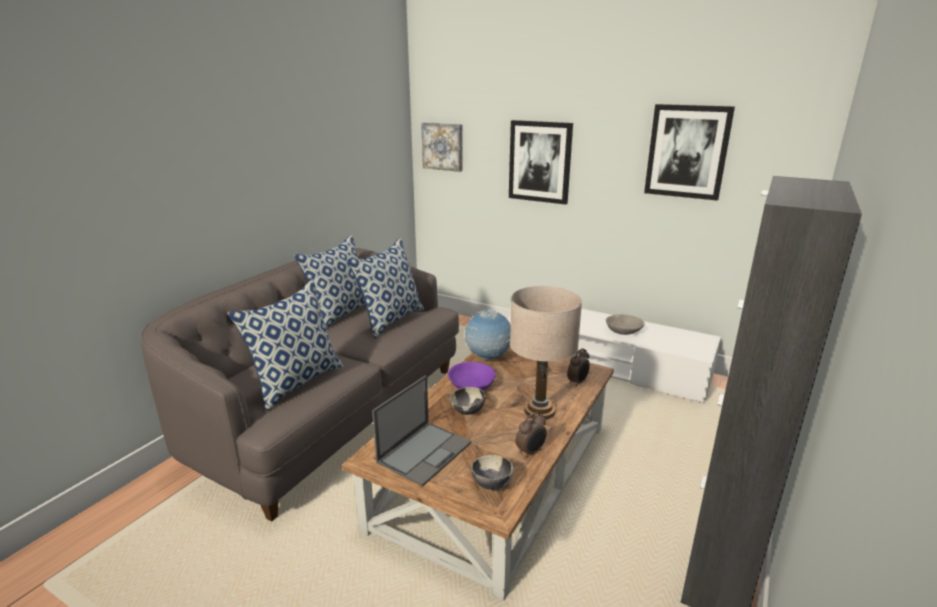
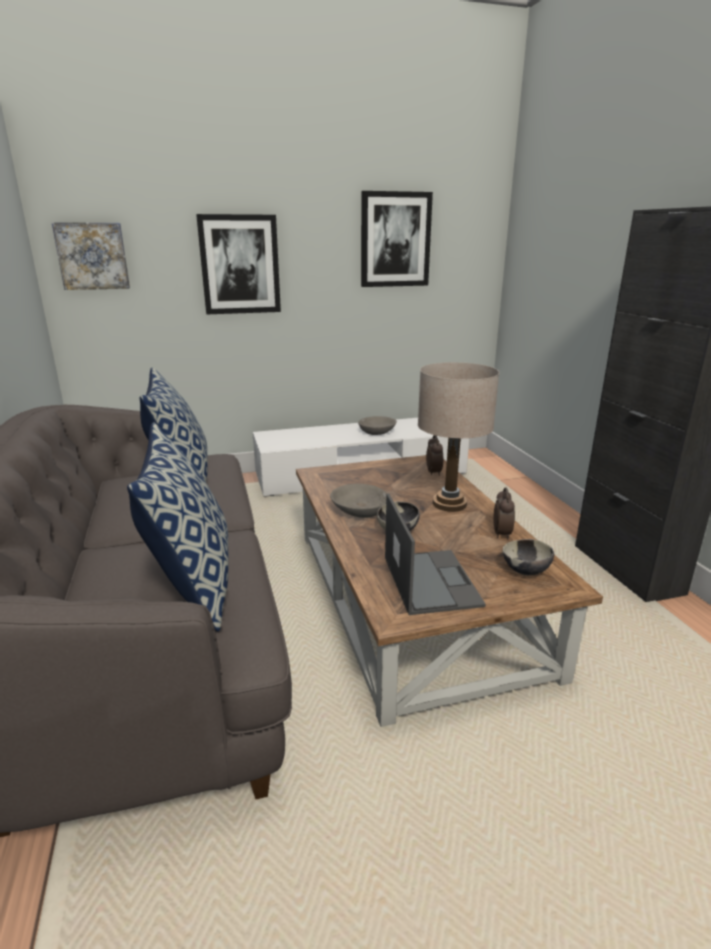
camera: 45 degrees left, 0 degrees up
pillow [294,235,365,329] -> none
purple bowl [448,362,496,391] -> grey bowl [330,484,387,518]
globe [465,309,511,360] -> none

